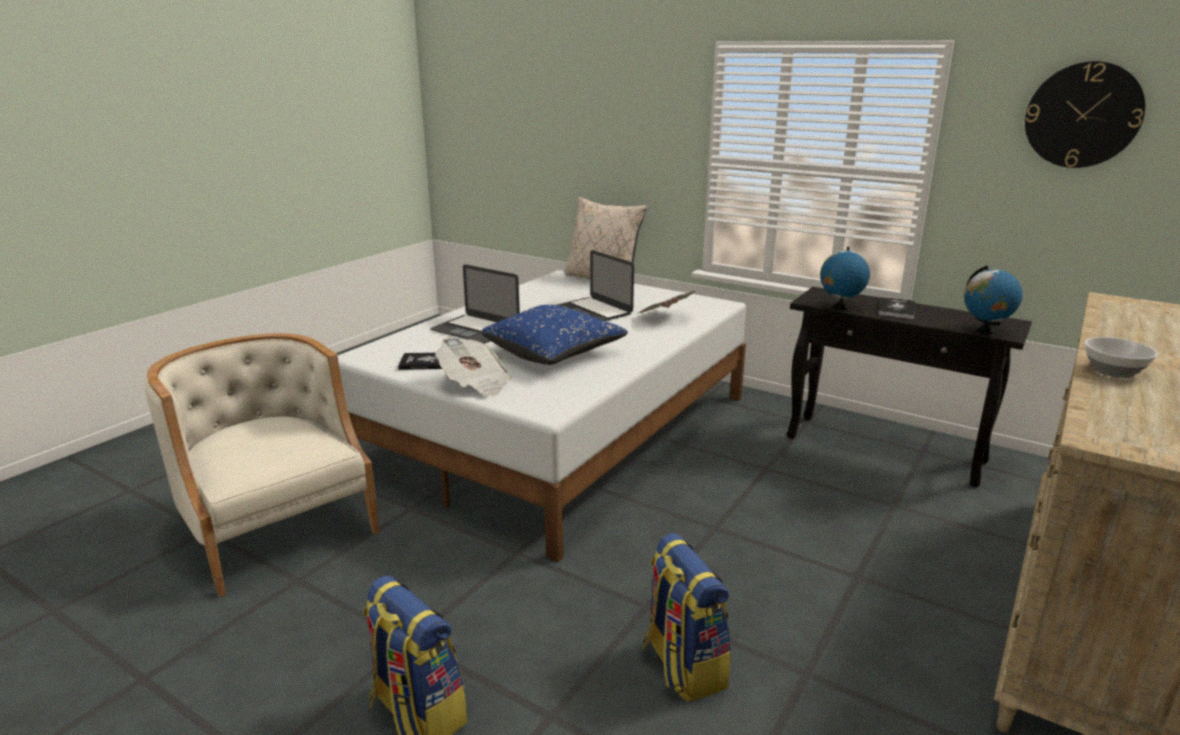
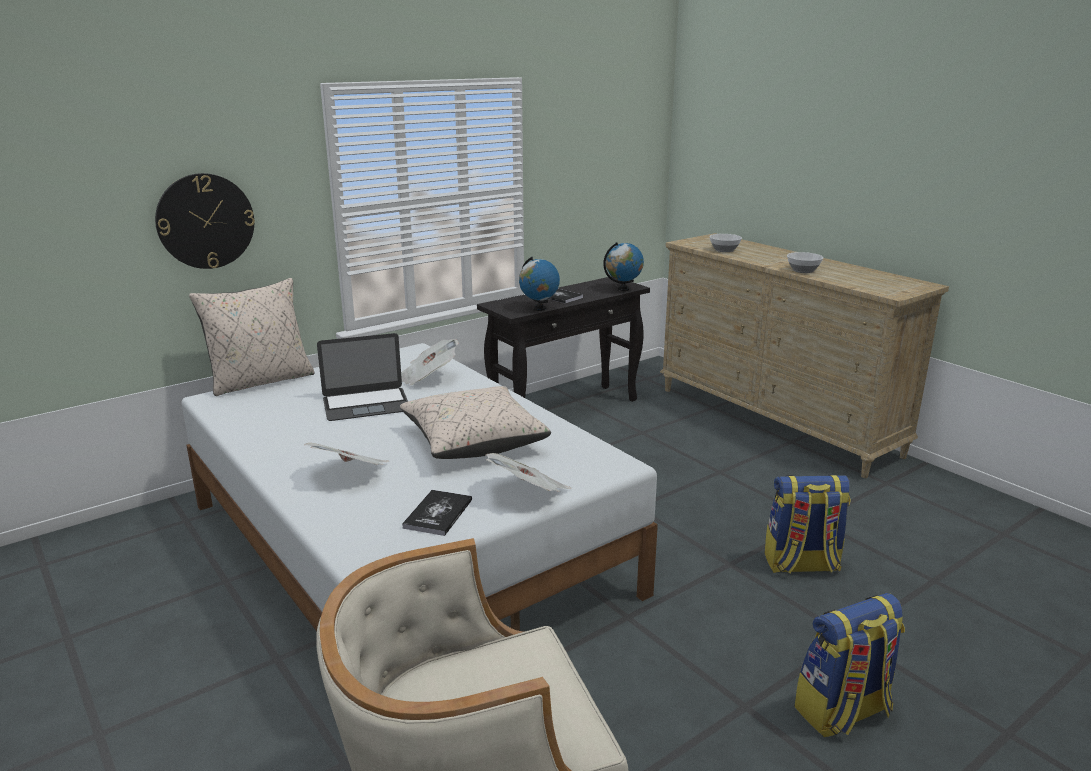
camera: 70 degrees left, 0 degrees up
laptop [430,264,520,344] -> newspaper [304,443,389,465]
blue pillow [481,305,628,365] -> beige pillow [400,386,551,459]
wall clock [1025,61,1145,168] -> wall clock moved to [155,173,255,269]
none -> bowl [709,234,742,252]

